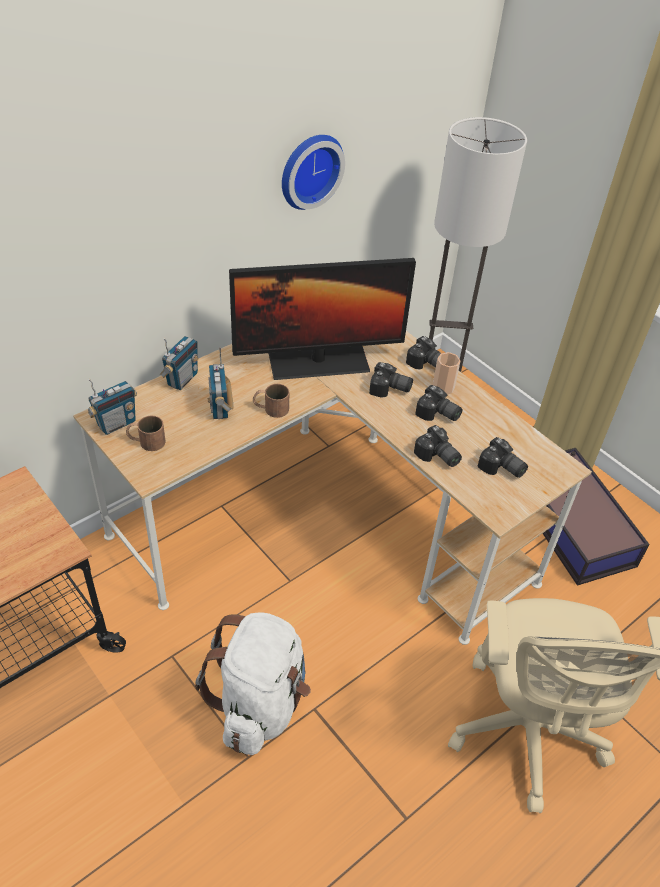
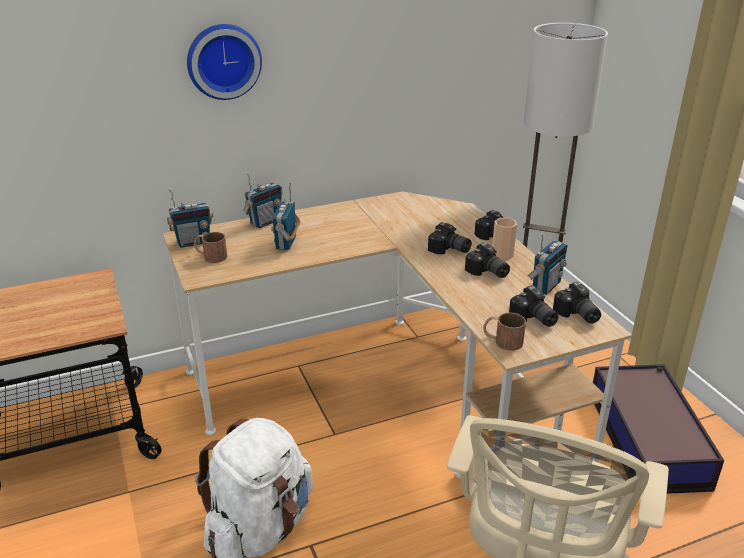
camera: 20 degrees right, 15 degrees down
monitor [229,258,416,380] -> none
brown mug [253,384,290,418] -> brown mug moved to [483,313,526,351]
wall clock [282,135,345,210] -> wall clock moved to [187,24,262,100]
camera [414,425,462,467] -> camera moved to [553,282,601,324]
none -> radio [527,233,567,295]

